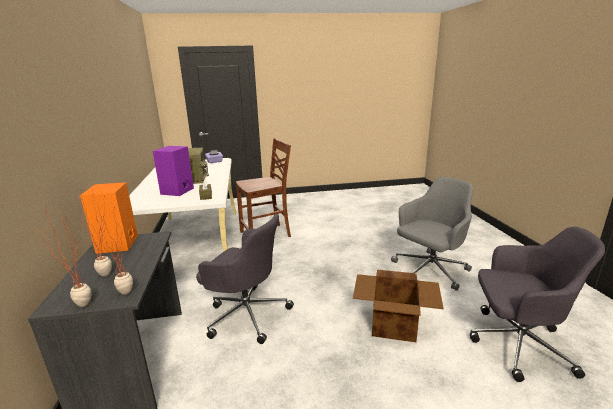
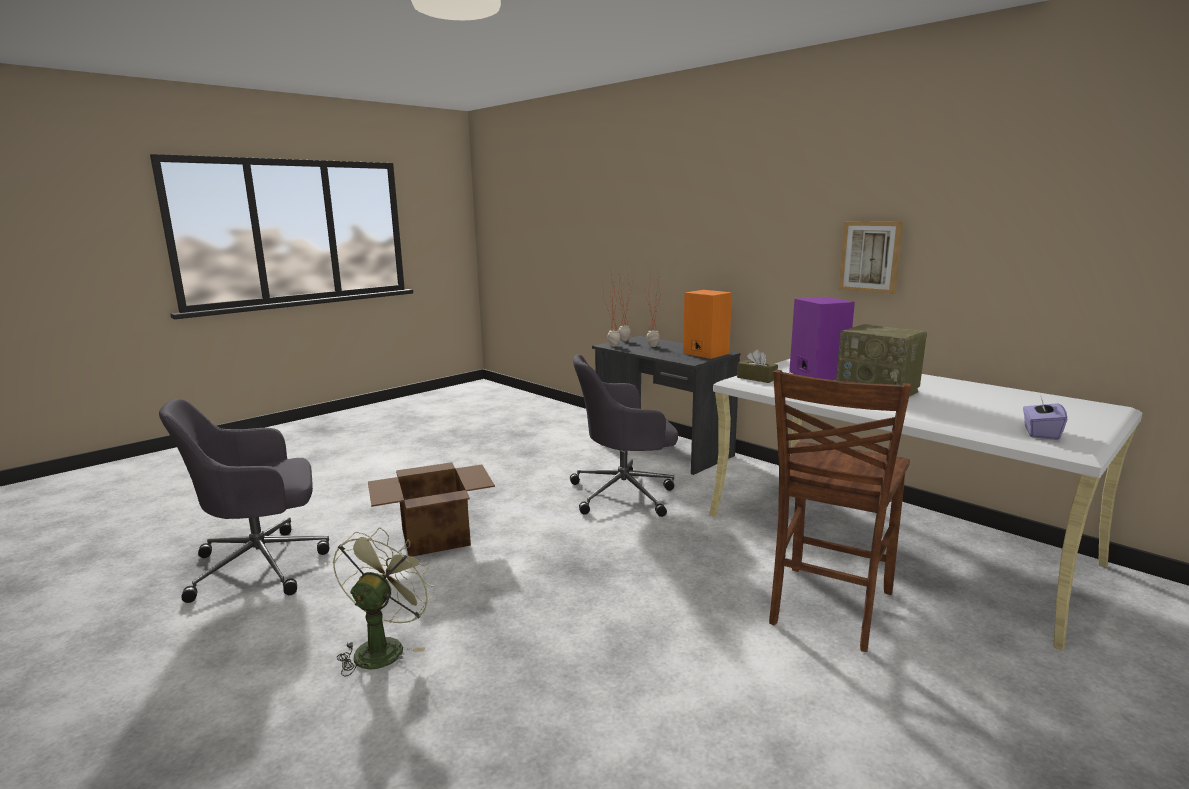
camera: 145 degrees right, 5 degrees down
grey office chair [391,177,473,291] -> green fan [333,528,436,677]
none -> picture [838,222,903,294]

